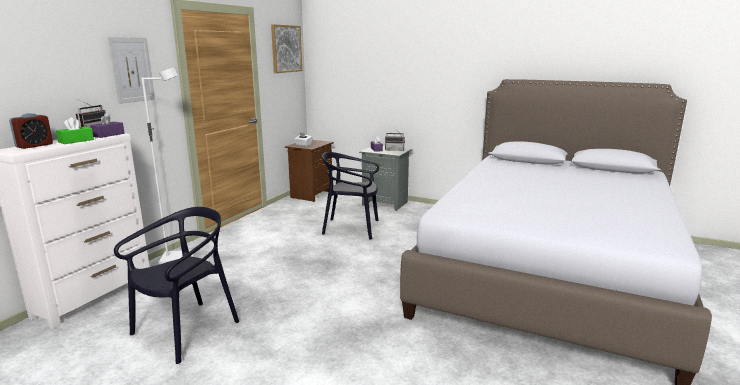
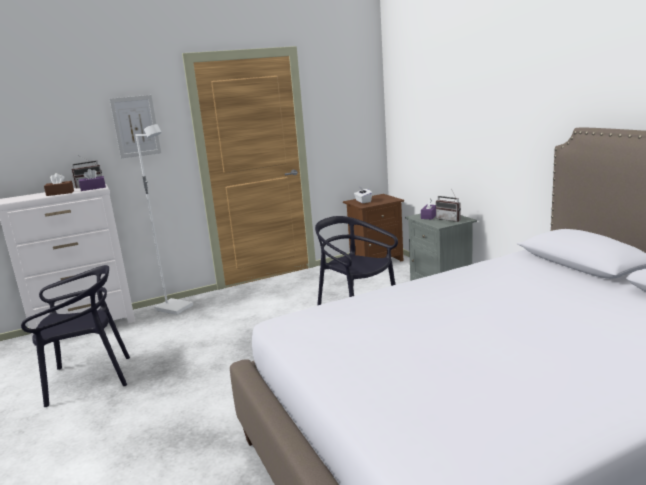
camera: 40 degrees right, 0 degrees up
alarm clock [9,113,53,149] -> none
green tissue box [56,117,94,144] -> brown tissue box [44,173,74,196]
picture [271,24,302,73] -> none

